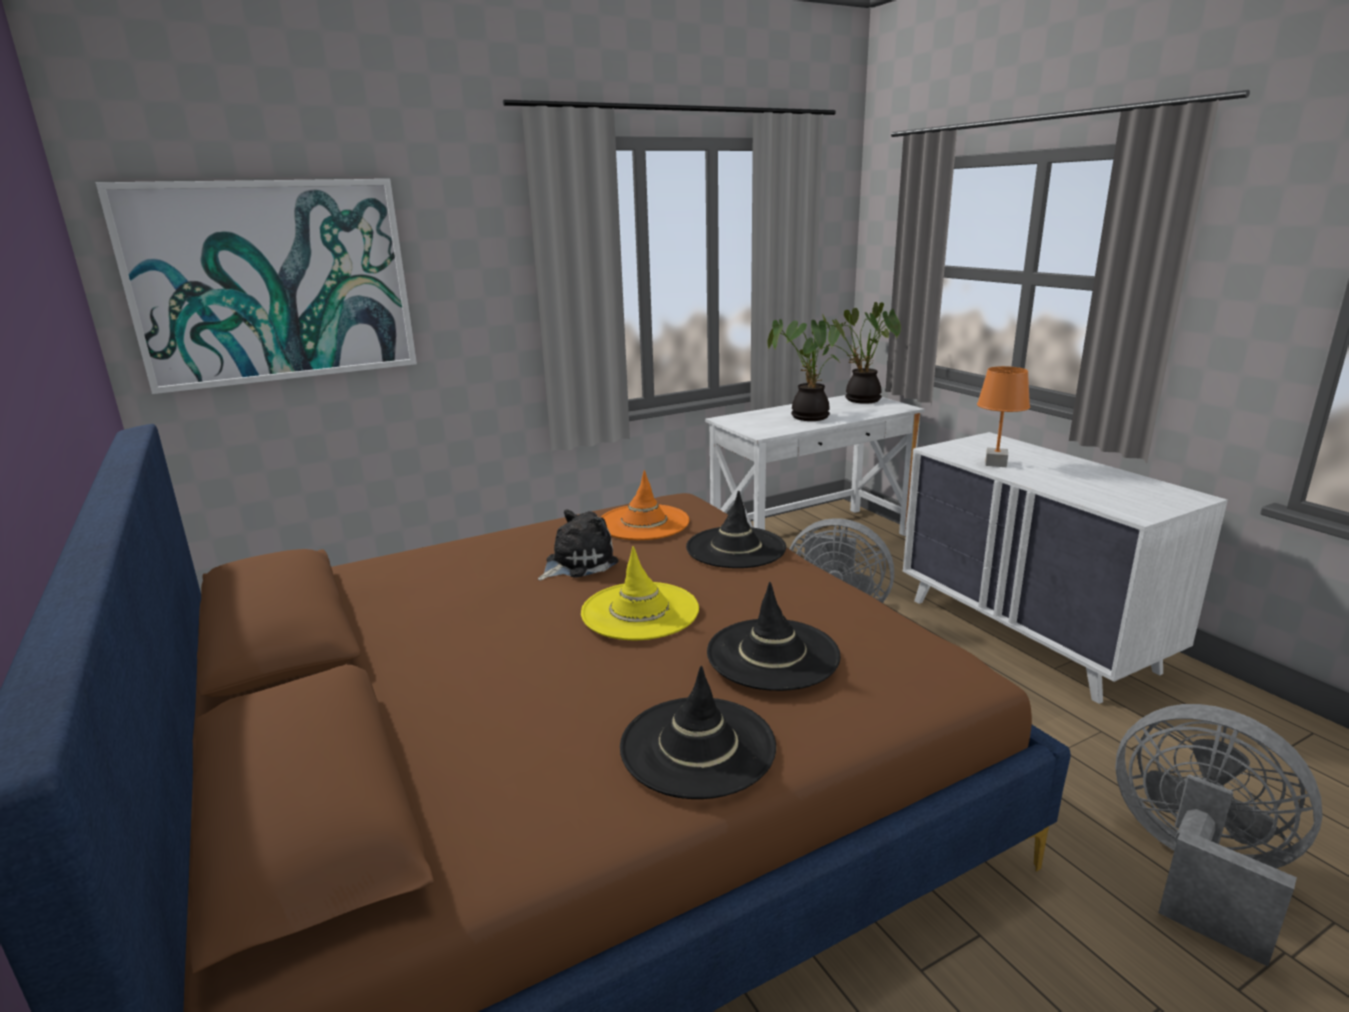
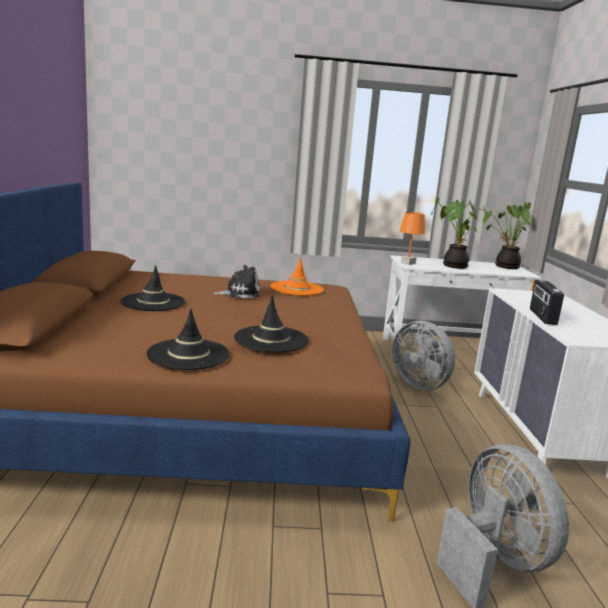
camera: 25 degrees right, 5 degrees down
picture [96,179,417,394] -> none
yellow hat [581,546,699,640] -> none
black hat [686,490,786,568] -> black hat moved to [120,265,185,311]
orange table lamp [977,366,1030,467] -> orange table lamp moved to [399,212,426,265]
none -> radio [530,280,564,325]

